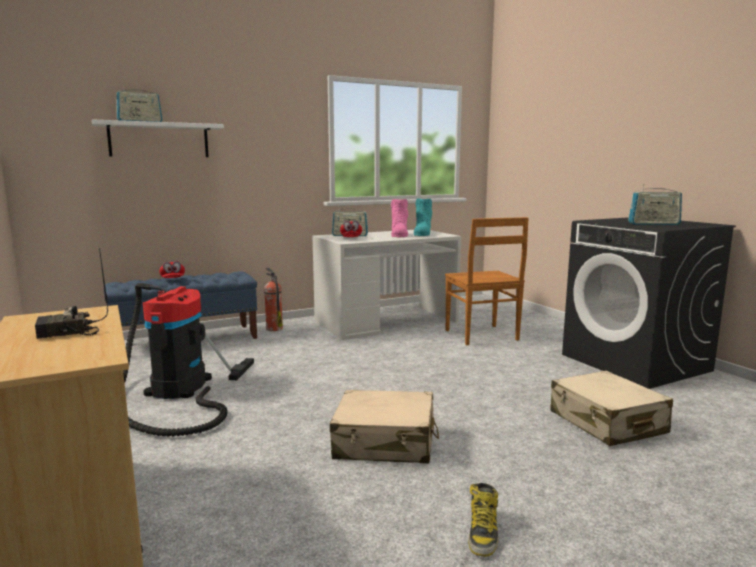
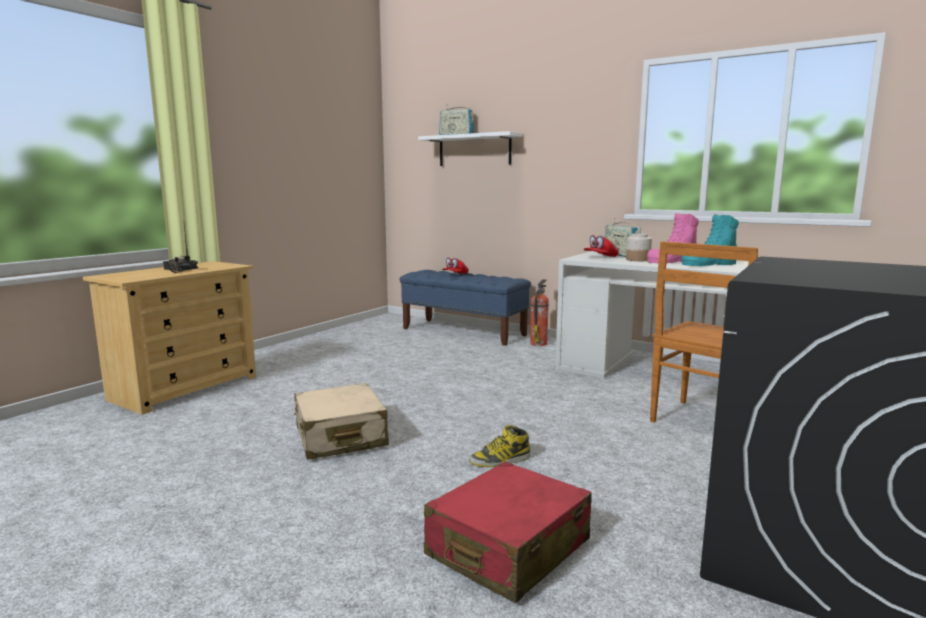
camera: 60 degrees right, 0 degrees up
vacuum cleaner [123,283,254,437] -> none
boot [469,483,498,557] -> boot moved to [469,425,531,467]
beige suitcase [551,371,673,446] -> red suitcase [424,461,592,603]
radio [628,184,682,225] -> none
none -> jar [626,233,652,261]

